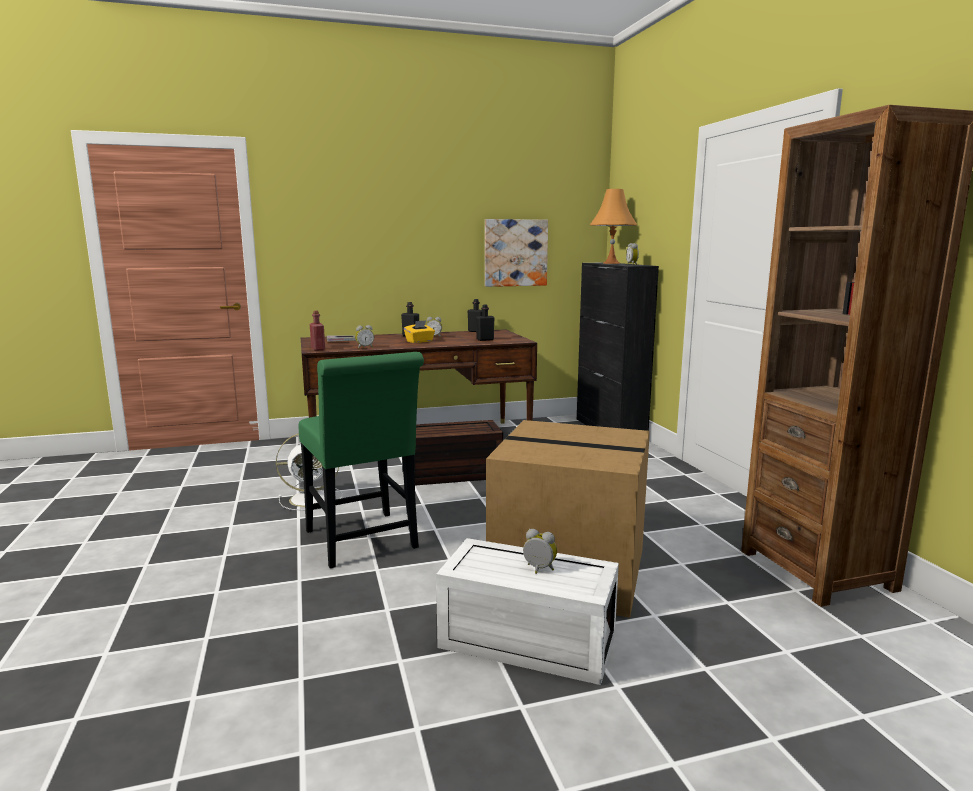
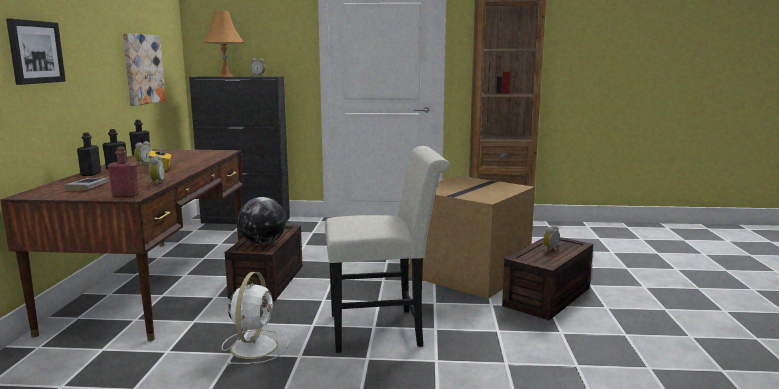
camera: 70 degrees left, 0 degrees up
green chair [299,352,424,568] -> white chair [325,146,450,353]
white storage box [436,538,619,685] -> brown storage box [502,237,593,320]
black bottle [476,304,495,341] -> black bottle moved to [77,133,101,176]
none -> picture [6,19,66,85]
none -> globe [237,197,286,245]

